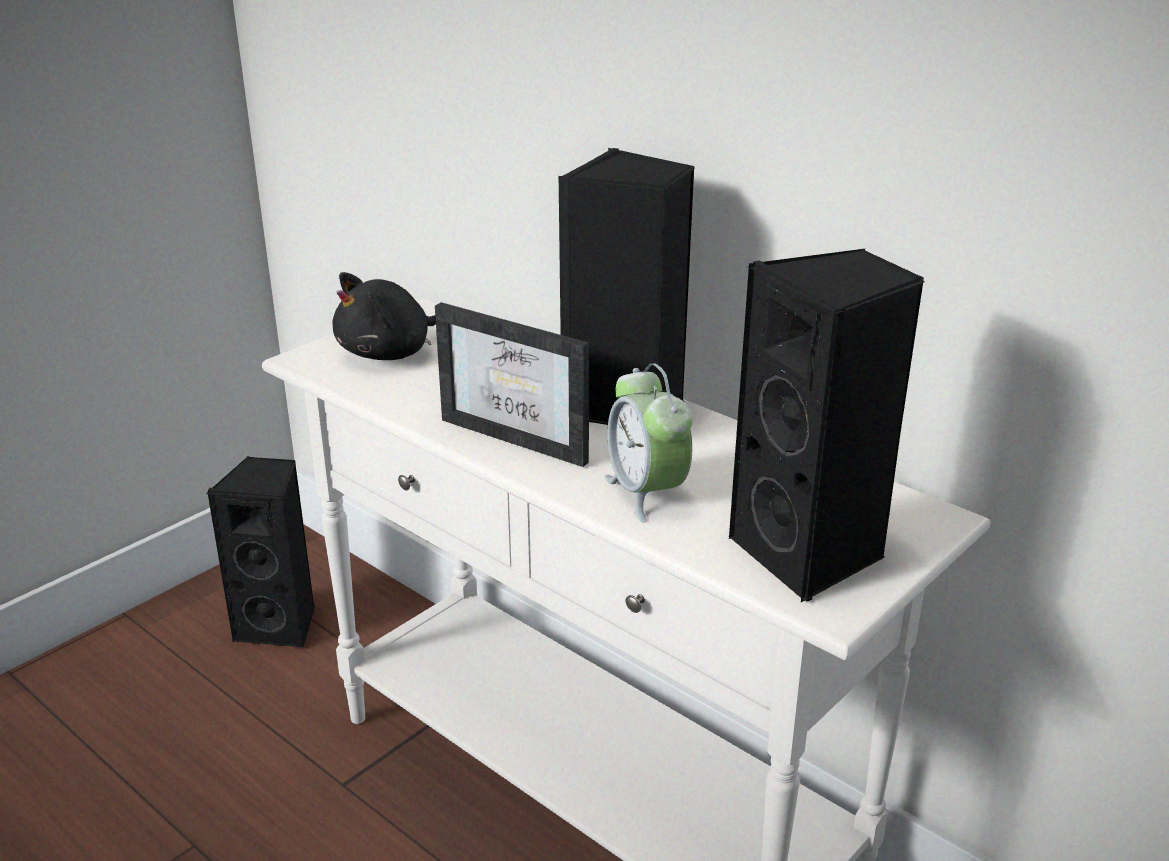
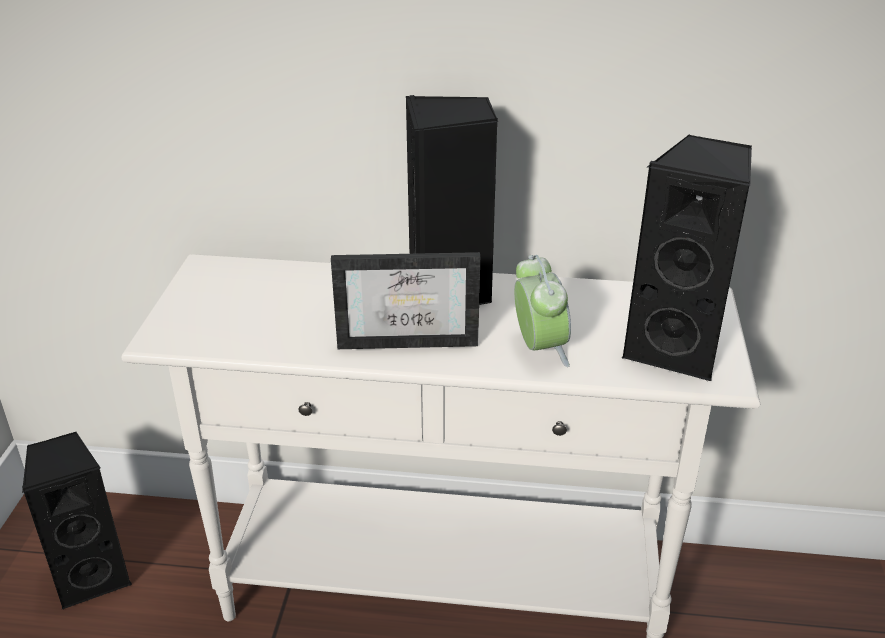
camera: 35 degrees left, 5 degrees up
black plush toy [333,272,436,360] -> none
alarm clock [605,363,692,523] -> alarm clock turned 135 degrees counterclockwise [514,255,571,367]

